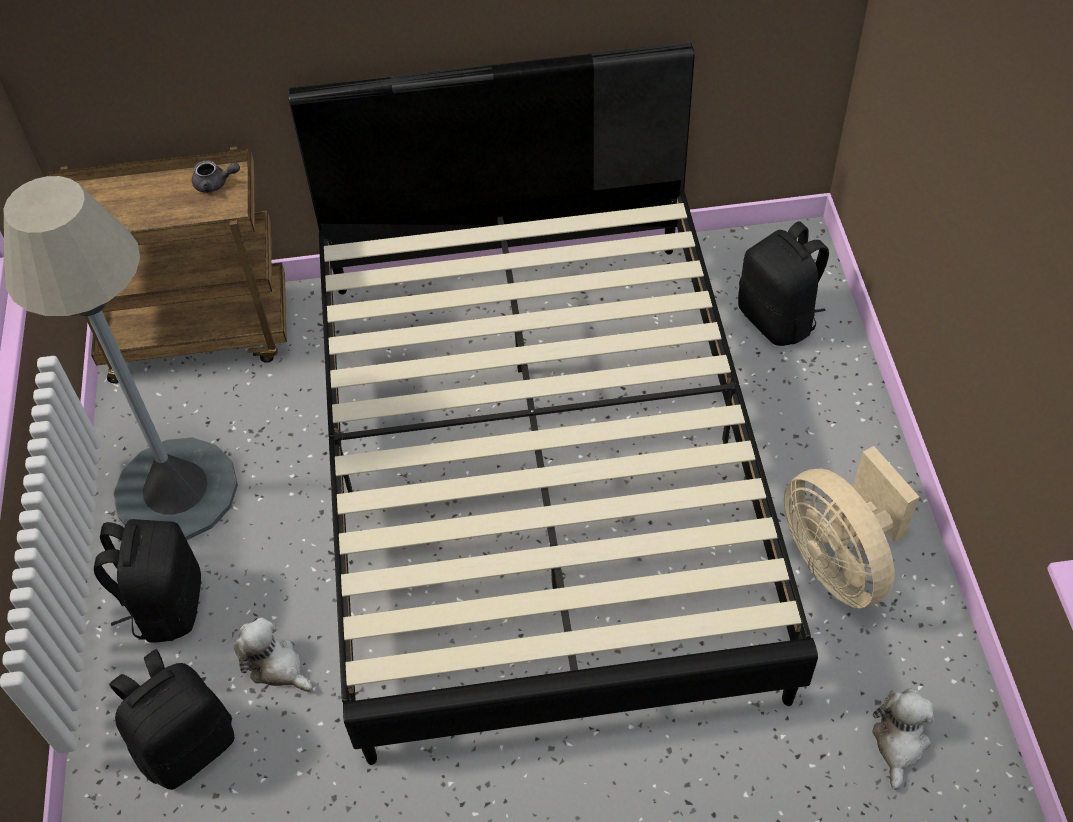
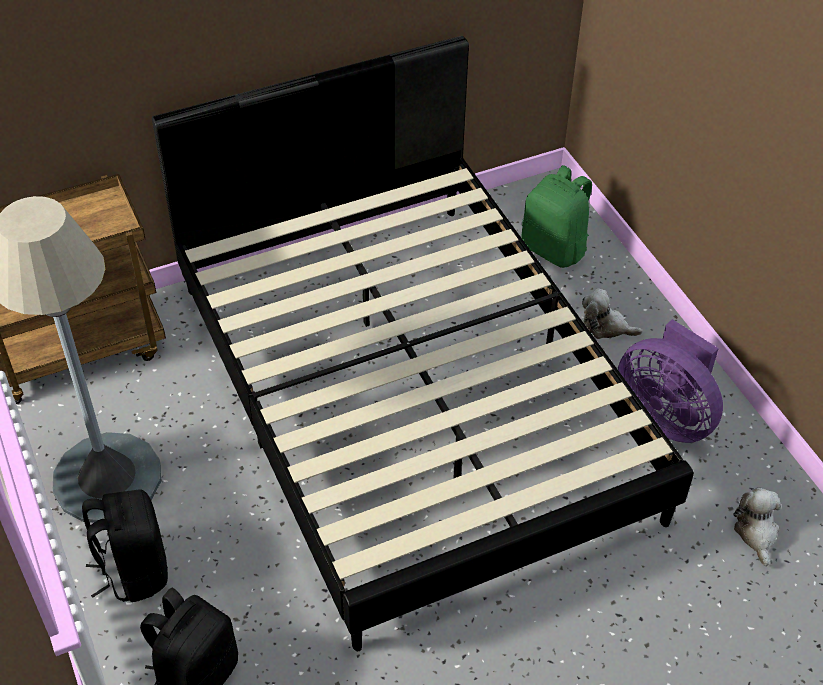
camera: 20 degrees left, 5 degrees down
grey teapot [192,161,240,193] -> none
plush toy [233,618,313,692] -> plush toy moved to [582,288,643,339]
black backpack [738,221,829,346] -> green backpack [522,165,592,268]
beige fan [784,446,919,608] -> purple fan [618,319,723,443]

